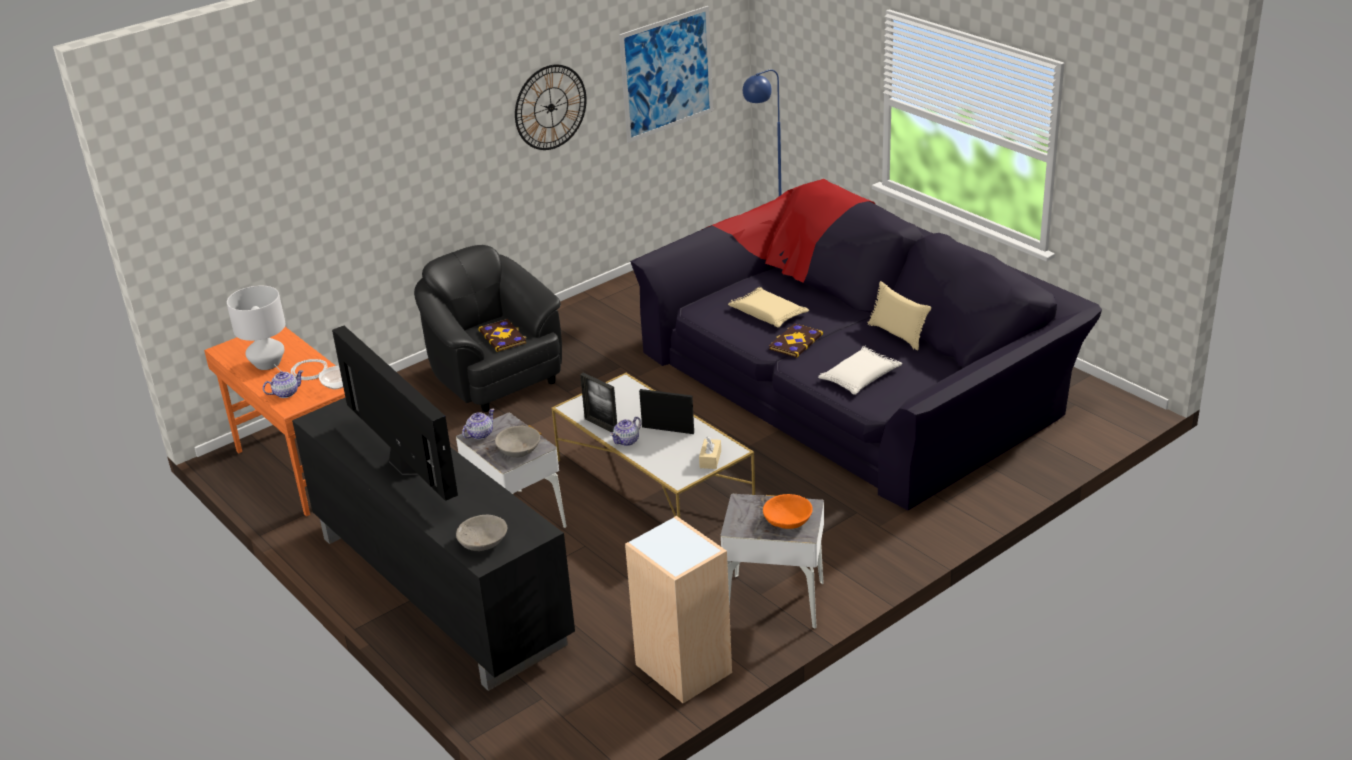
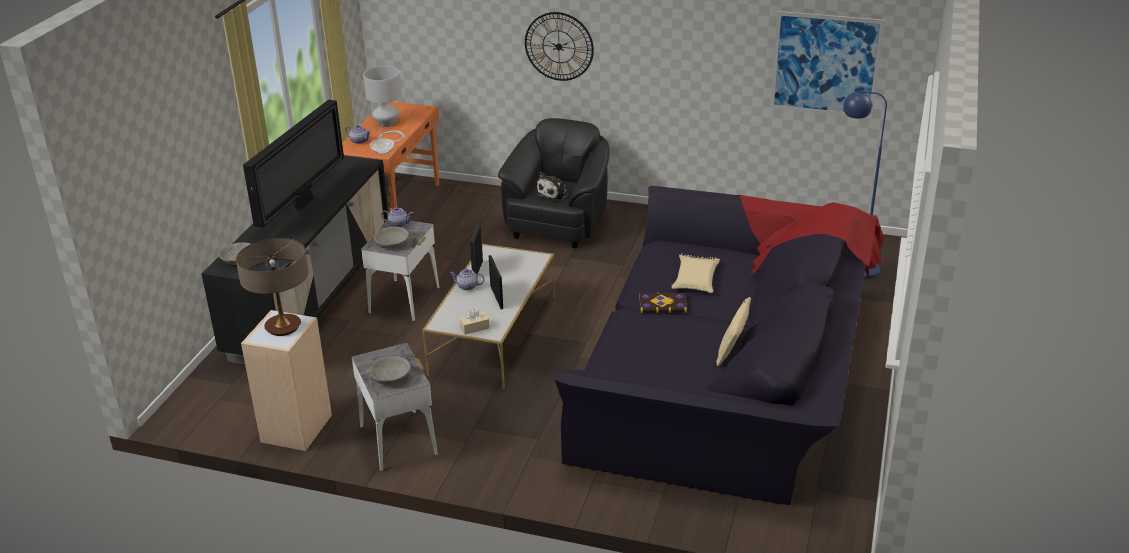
camera: 55 degrees right, 0 degrees up
book [478,319,527,352] -> plush toy [536,172,569,201]
wall clock [515,64,587,150] -> wall clock moved to [525,12,594,81]
orange bowl [763,494,813,529] -> grey bowl [369,356,411,385]
white pillow [818,345,902,395] -> none
none -> table lamp [236,238,309,336]

